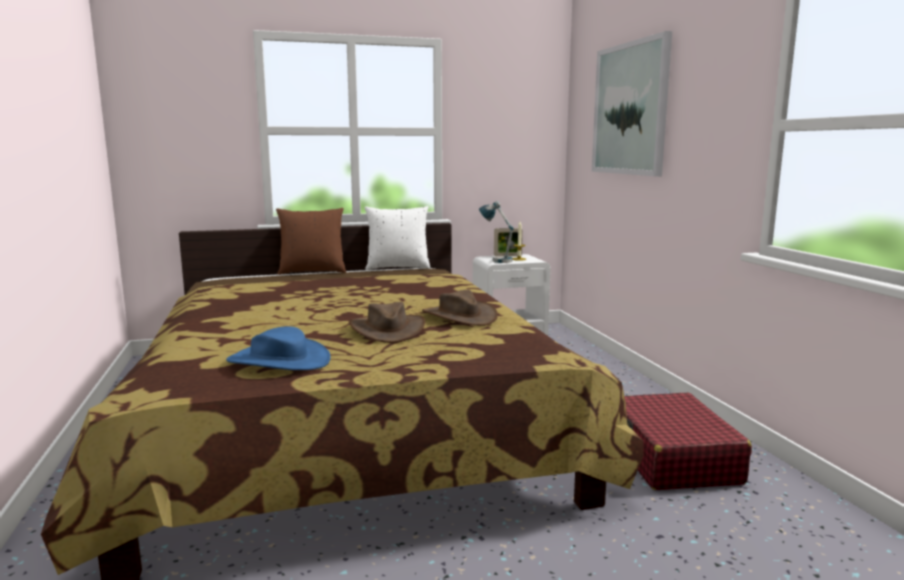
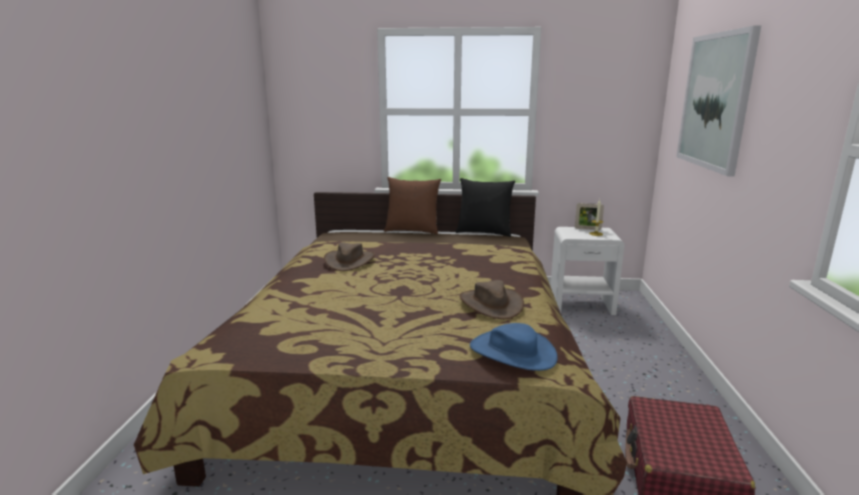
camera: 20 degrees right, 5 degrees up
blue hat [226,327,331,370] -> blue hat moved to [470,323,558,371]
brown hat [349,302,425,343] -> brown hat moved to [324,243,375,271]
white pillow [364,206,431,270] -> black pillow [455,178,515,237]
table lamp [479,201,514,263] -> none

